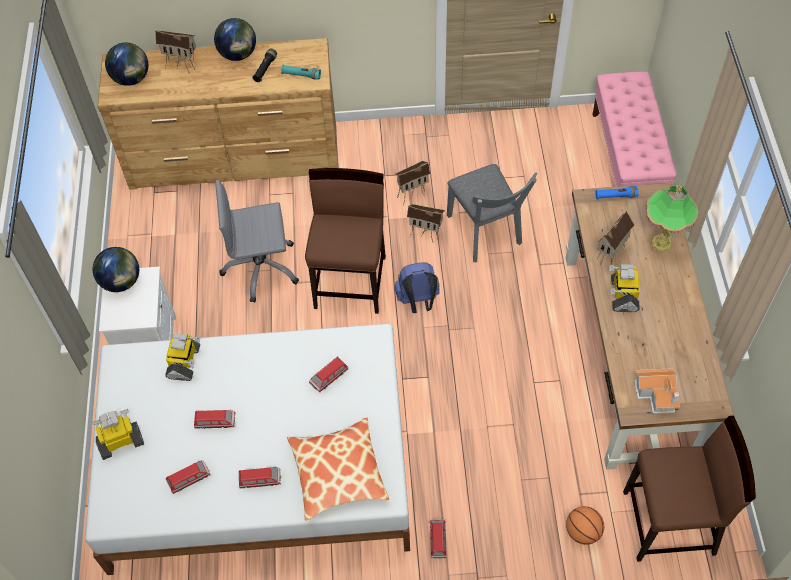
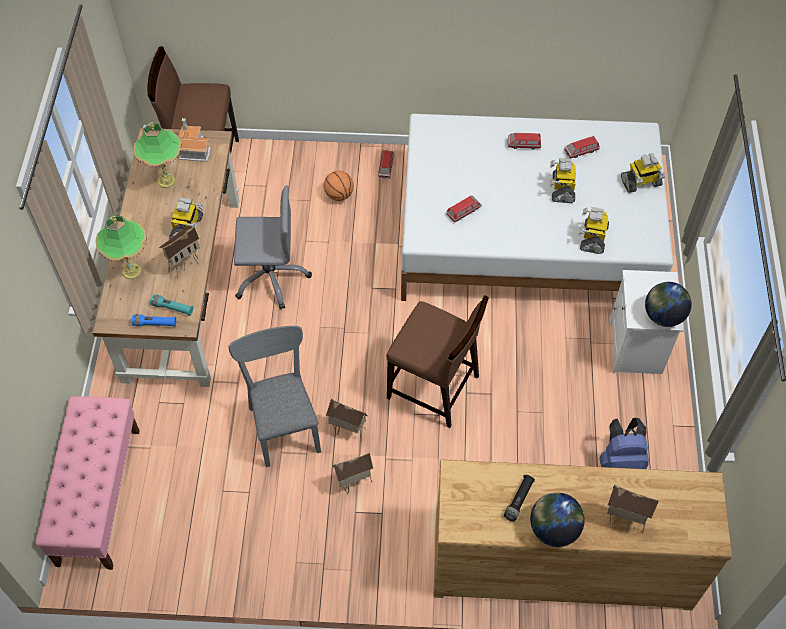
camera: 175 degrees left, 0 degrees up
globe [105,43,148,86] -> none
toy car [194,409,235,429] -> toy robot [550,158,576,203]
grey office chair [215,180,299,302] -> grey office chair moved to [234,185,312,309]
turquoise flashlight [281,65,321,80] -> turquoise flashlight moved to [150,294,193,316]
pillow [287,418,389,521] -> none
brown chair [305,168,386,314] -> brown chair turned 75 degrees counterclockwise [386,295,489,428]
blue backpack [395,262,440,313] -> blue backpack moved to [600,418,649,469]
basketball [566,506,604,545] -> basketball moved to [324,171,354,201]
none -> table lamp [134,122,182,188]

